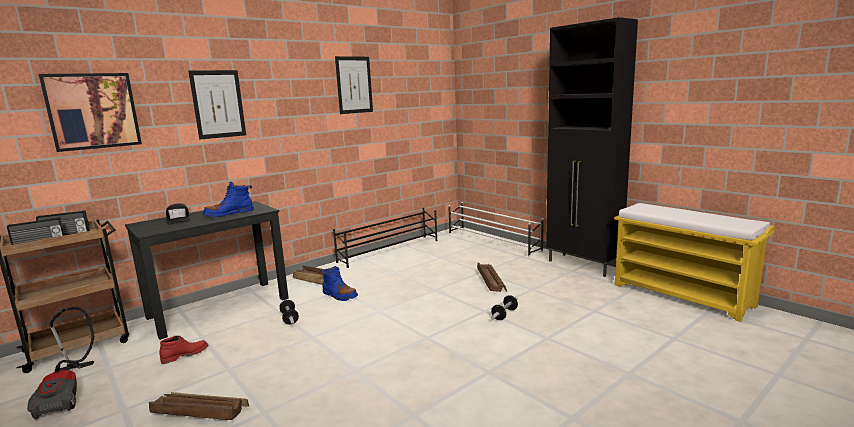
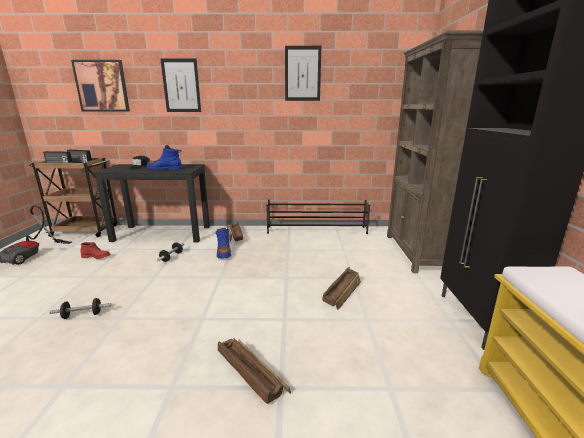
camera: 40 degrees right, 5 degrees up
crate [149,392,249,420] -> crate moved to [218,338,291,404]
white shoe rack [448,202,544,257] -> brown bookcase [387,30,483,273]
dumbbell [491,295,518,320] -> dumbbell moved to [49,298,112,319]

